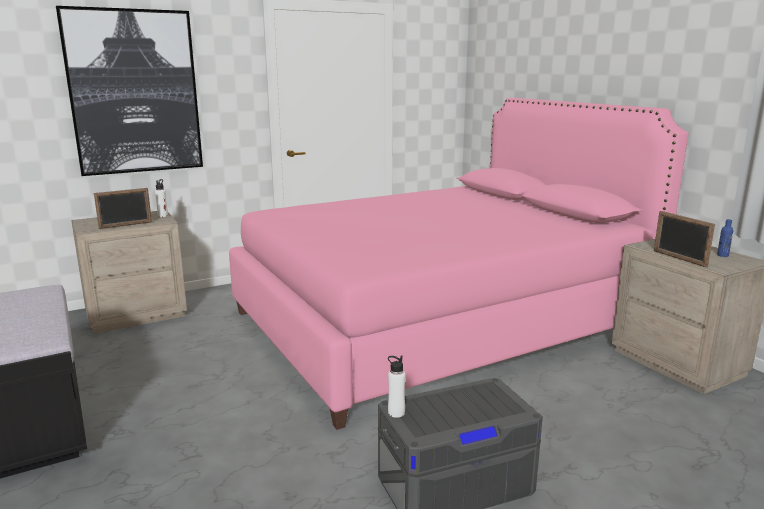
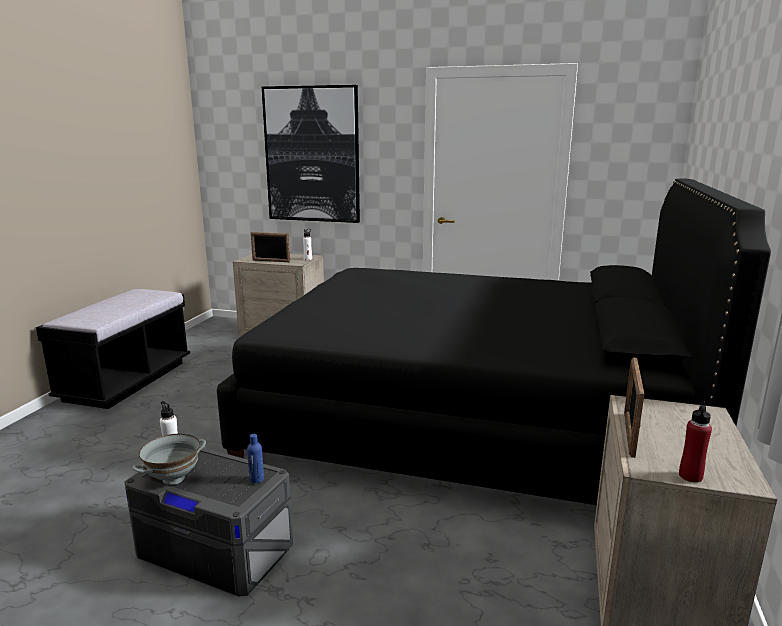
camera: 45 degrees right, 0 degrees up
pink bed [229,98,688,430] -> black bed [217,179,771,505]
blue bottle [717,219,733,257] -> blue bottle moved to [247,434,264,483]
none -> grey bowl [132,434,206,485]
none -> red bottle [679,401,712,483]

